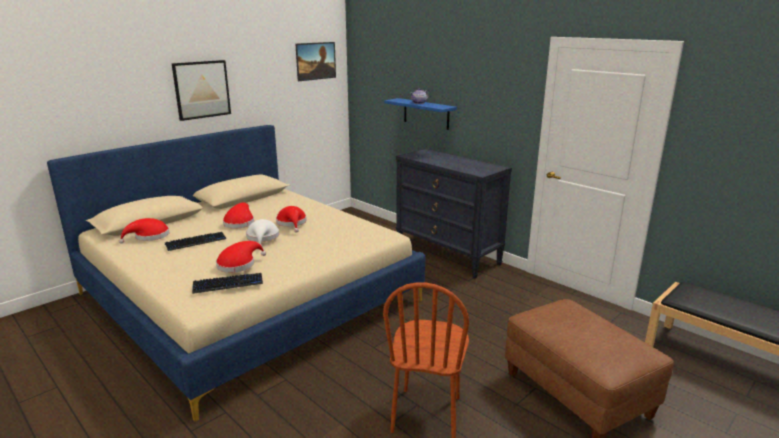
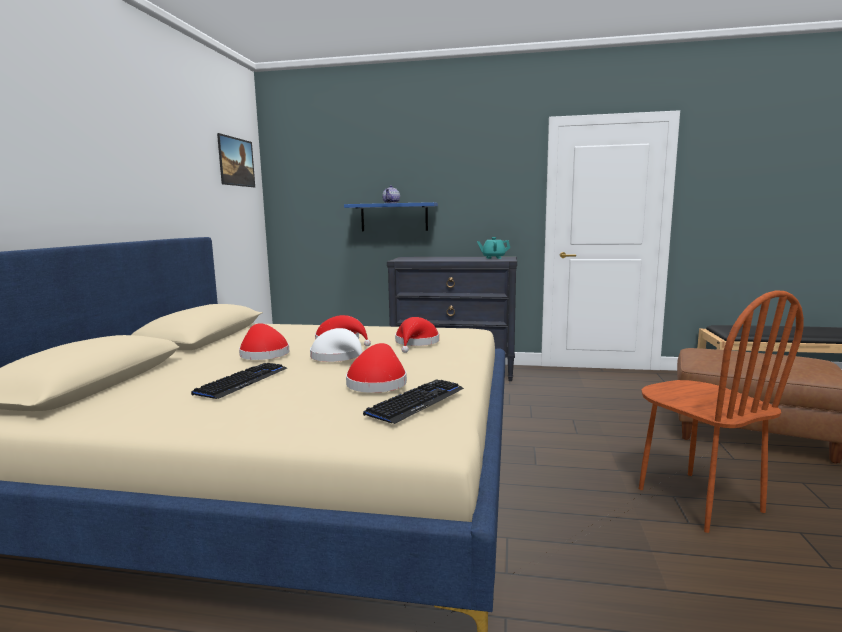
camera: 35 degrees left, 10 degrees down
red hat [119,218,169,244] -> red hat moved to [395,317,439,353]
picture [172,60,231,121] -> none
none -> turquoise teapot [477,237,510,259]

